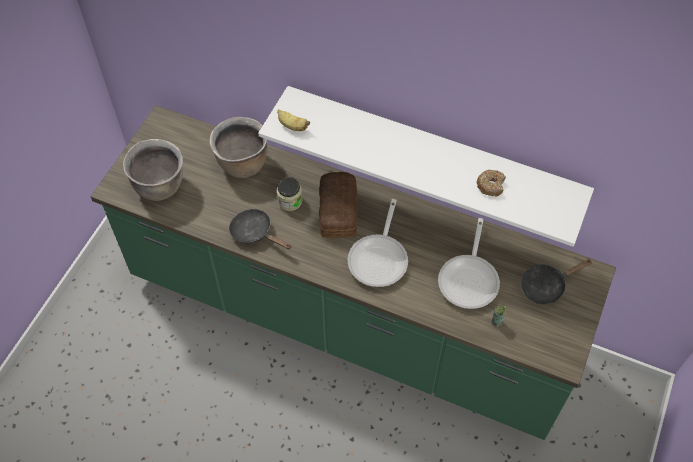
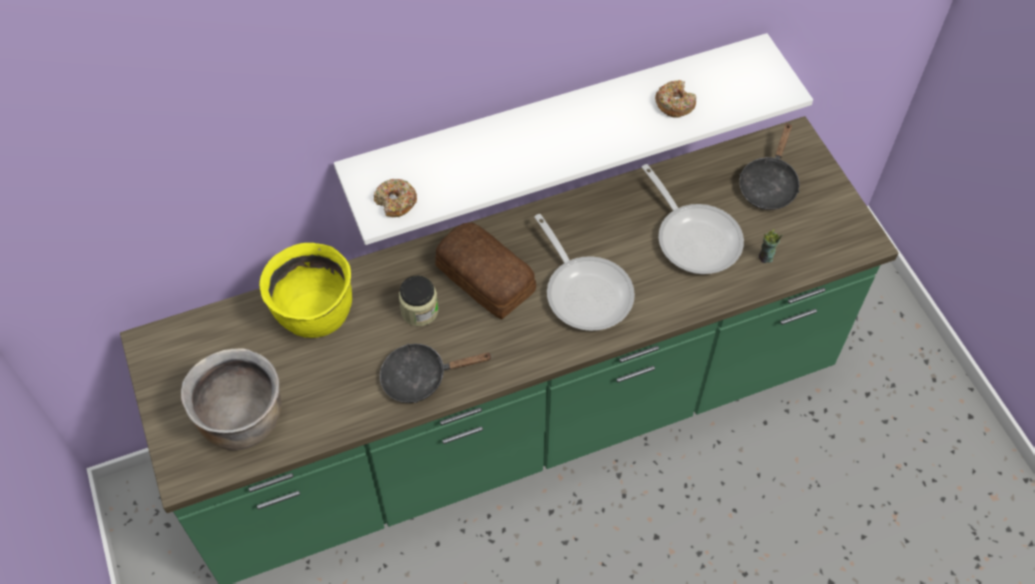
camera: 45 degrees left, 0 degrees up
brown cooking pot [209,117,267,178] -> yellow cooking pot [259,243,352,338]
banana [277,109,310,131] -> donut [374,179,417,217]

